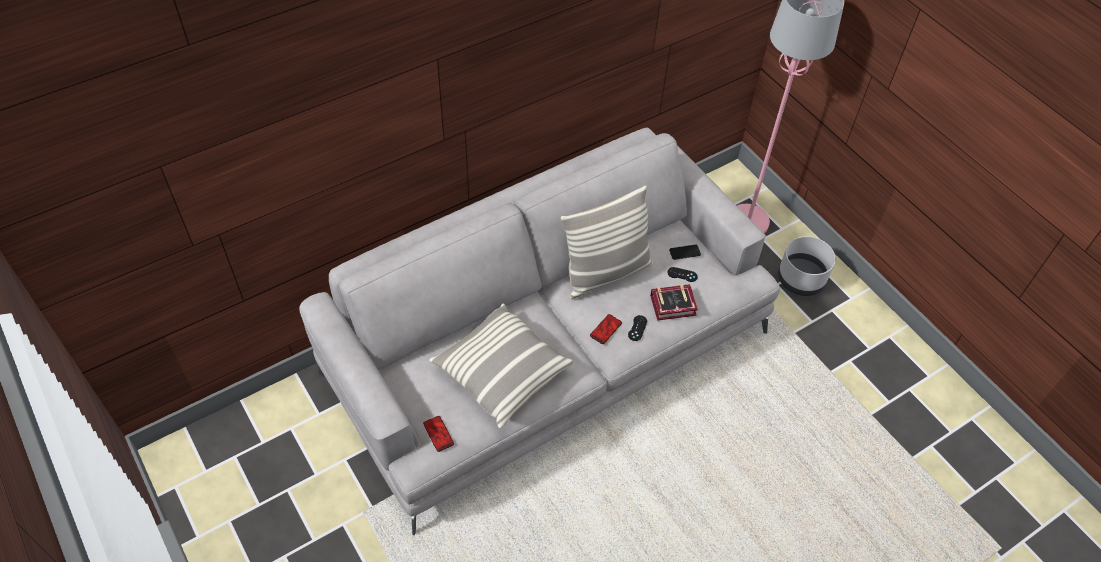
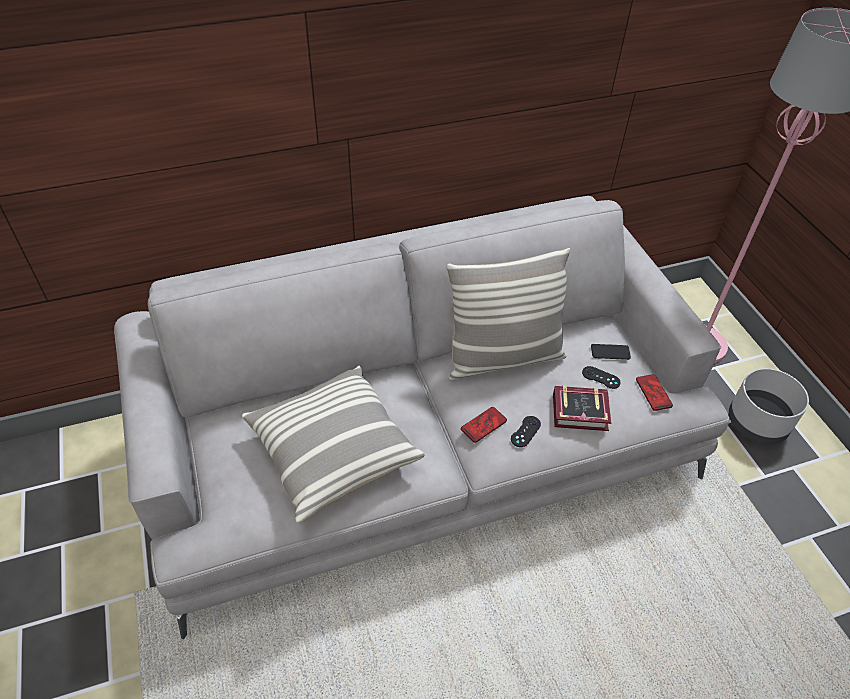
camera: 15 degrees right, 5 degrees down
phone [423,416,454,452] -> phone moved to [636,374,673,411]

